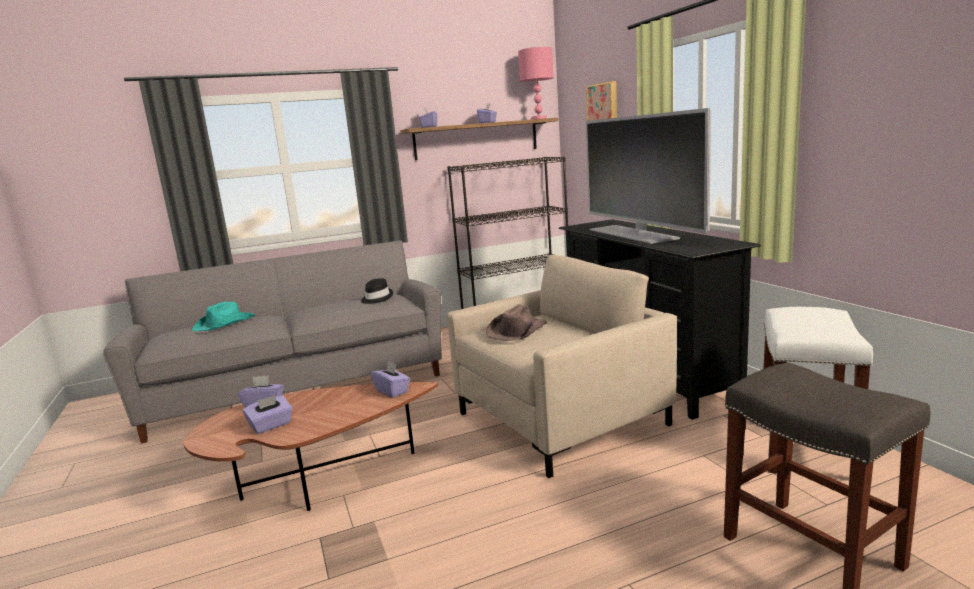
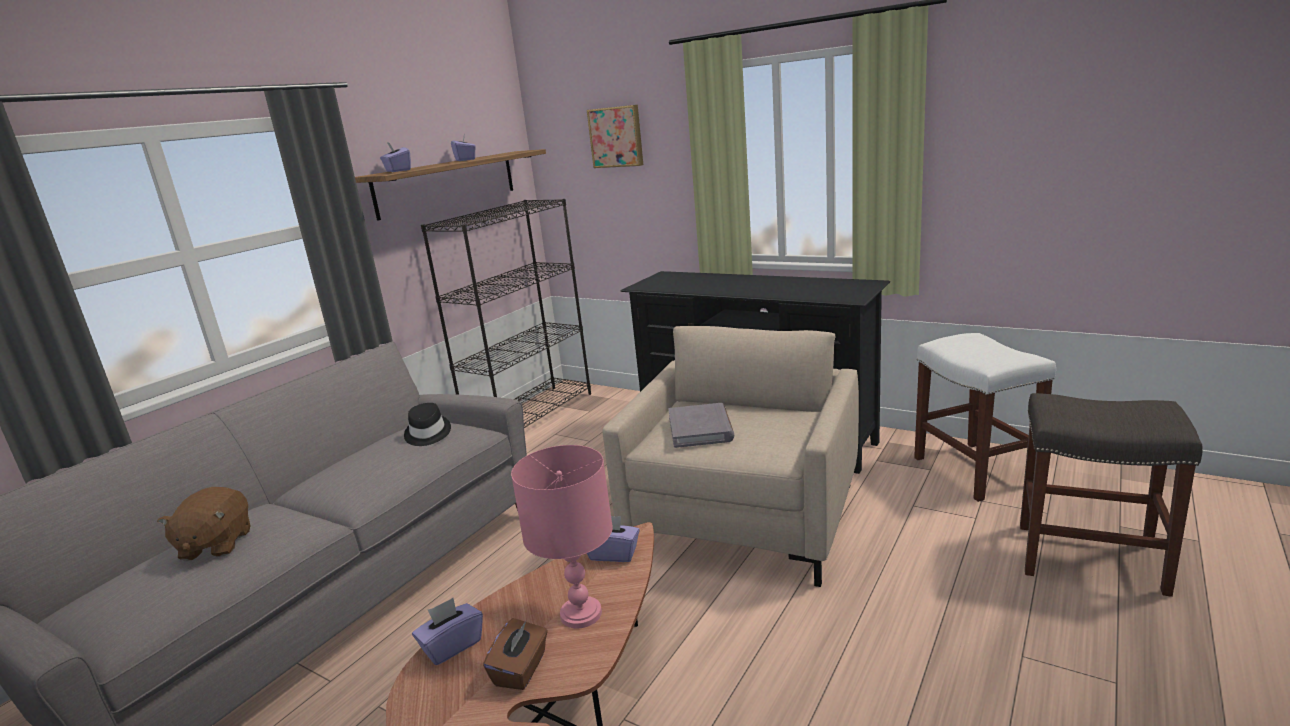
camera: 35 degrees left, 5 degrees up
turquoise hat [192,302,256,331] -> brown plush toy [157,487,250,561]
purple tissue box [243,395,293,434] -> brown tissue box [483,618,548,690]
brown hat [486,304,547,341] -> grey book [668,403,734,448]
pink table lamp [518,47,554,120] -> pink table lamp moved to [511,445,613,628]
television [586,108,711,244] -> none

